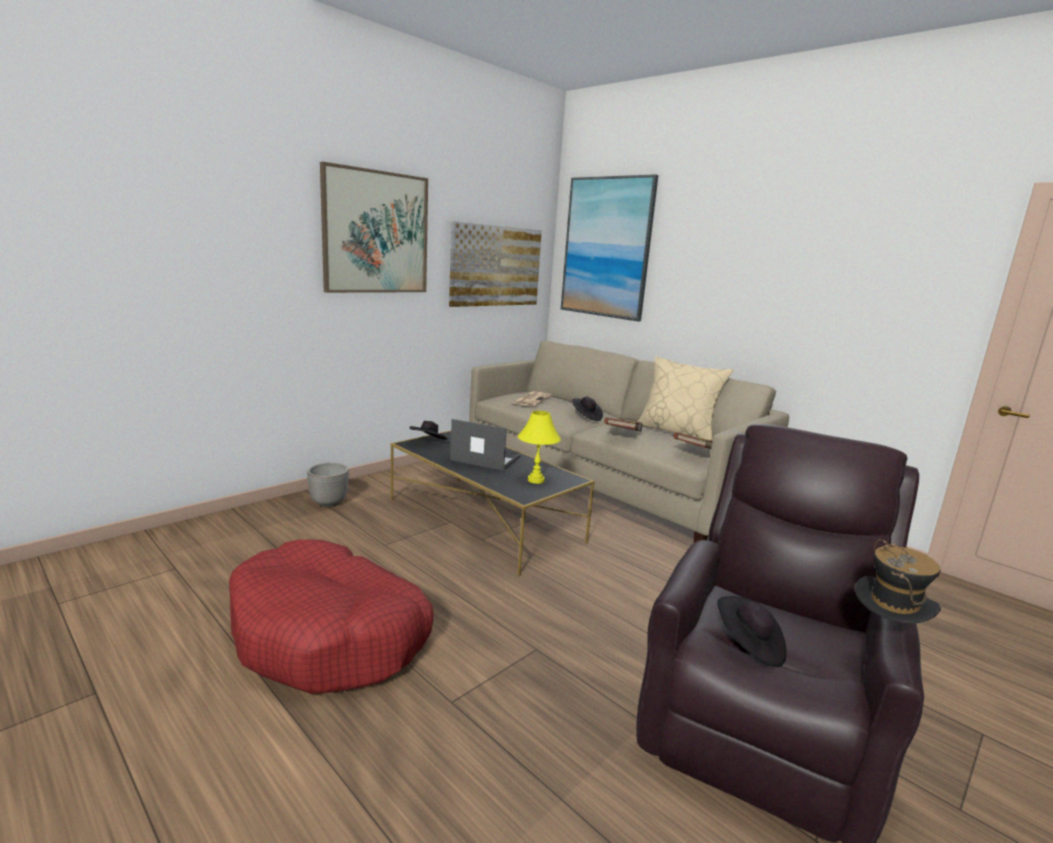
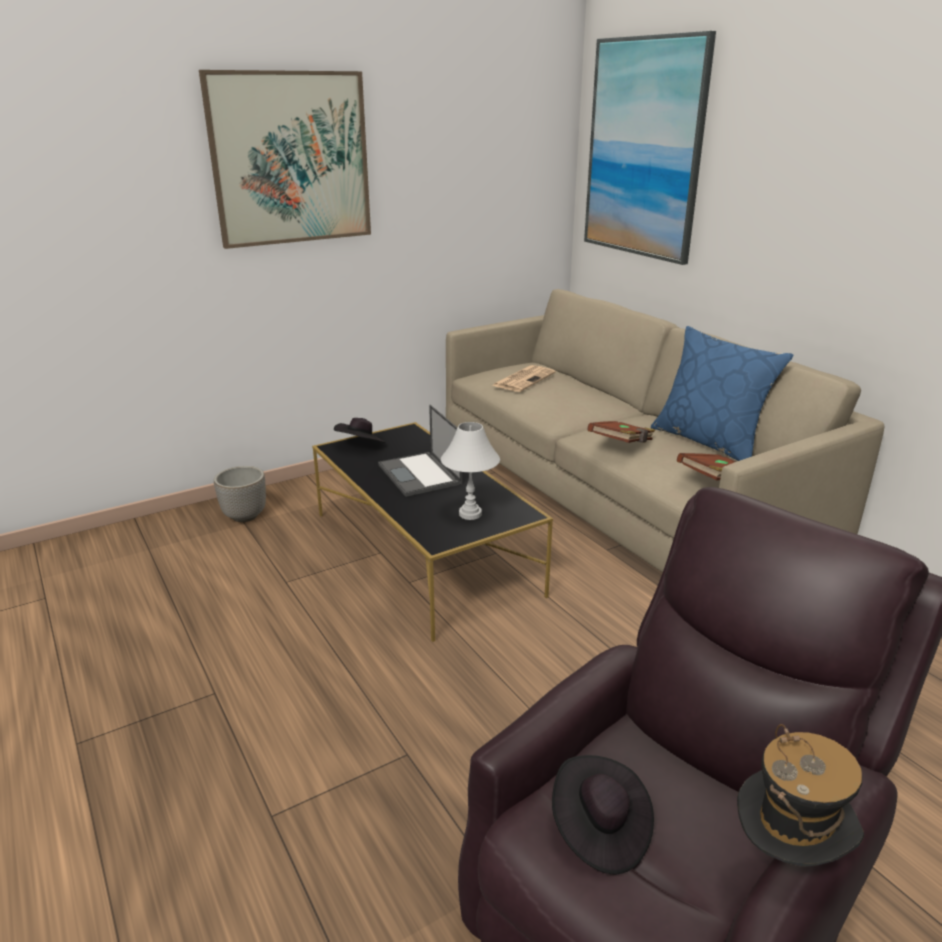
camera: 15 degrees right, 10 degrees up
red dog bed [229,539,434,694] -> none
picture [449,221,542,307] -> none
laptop [450,419,521,471] -> laptop turned 150 degrees counterclockwise [378,405,462,497]
yellow table lamp [518,411,561,484] -> white table lamp [441,422,500,520]
black hat [572,397,603,421] -> none
beige pillow [637,356,733,440] -> blue pillow [651,326,793,461]

